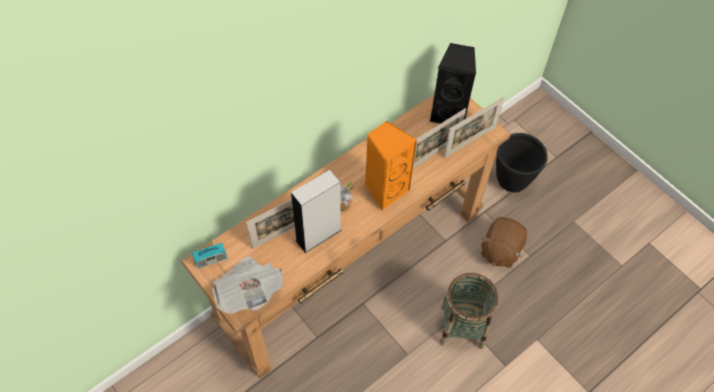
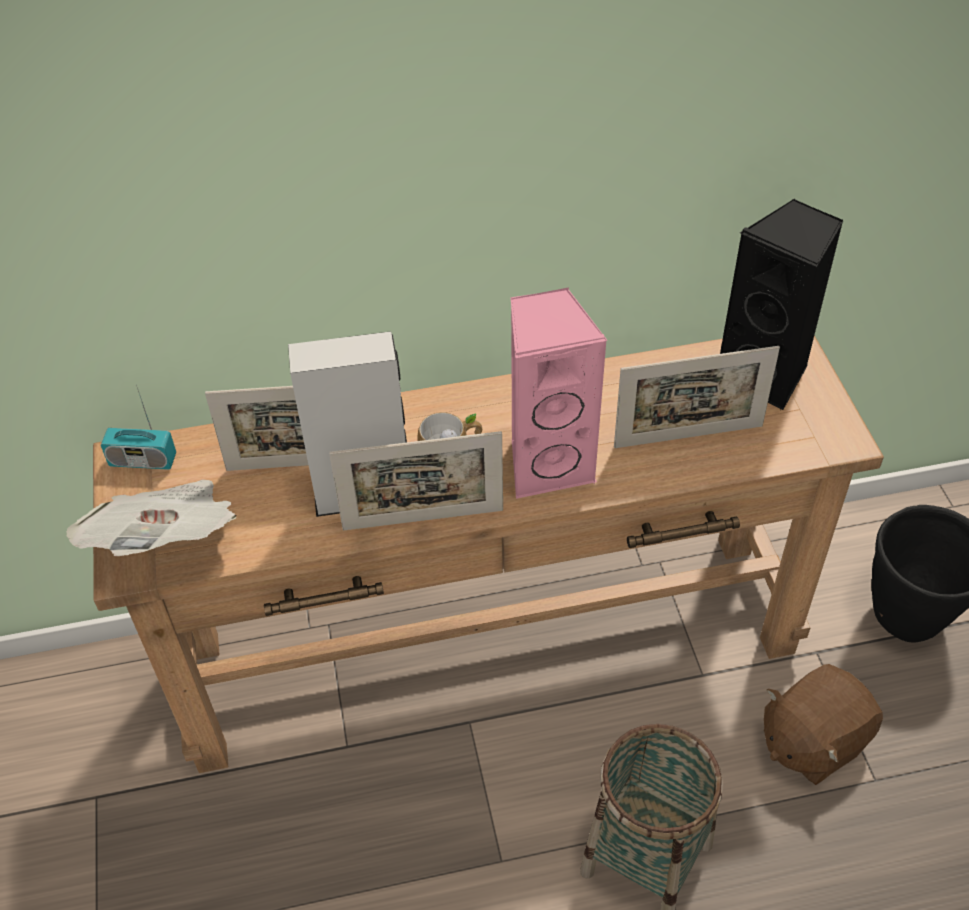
camera: 30 degrees right, 10 degrees down
orange speaker [365,121,417,211] -> pink speaker [510,287,608,499]
picture frame [444,97,505,158] -> picture frame moved to [329,431,503,530]

